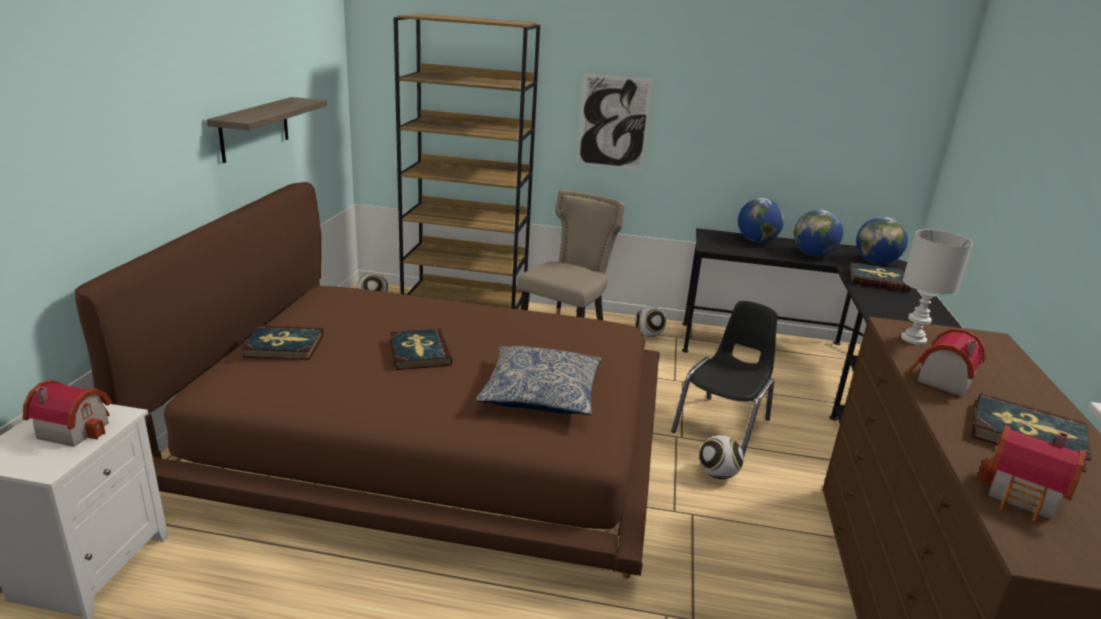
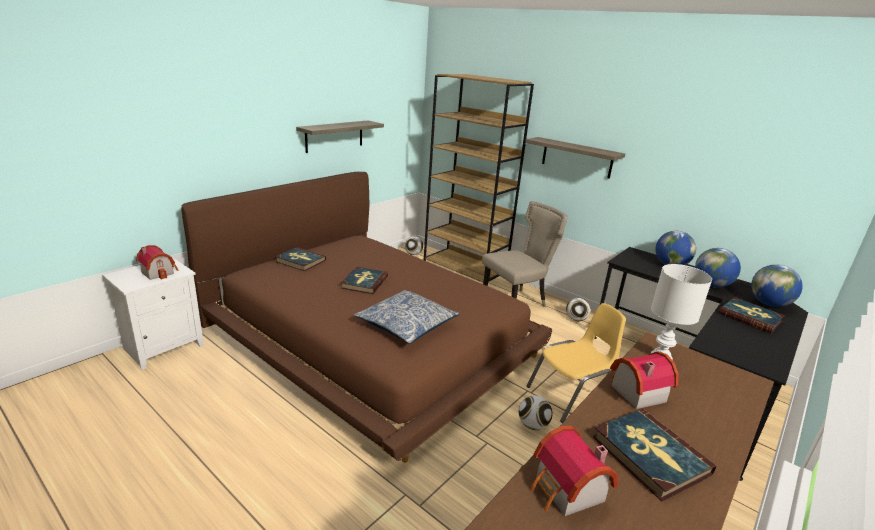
camera: 30 degrees right, 0 degrees up
picture [577,73,652,170] -> shelf [525,137,625,179]
black chair [671,301,777,456] -> yellow chair [526,303,626,423]

